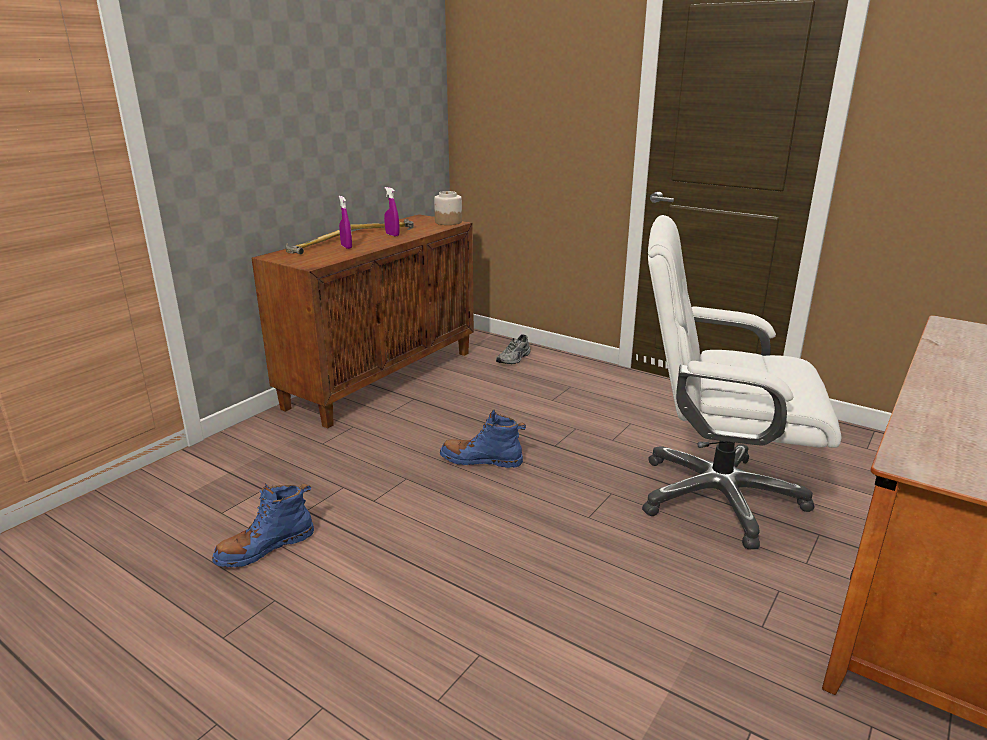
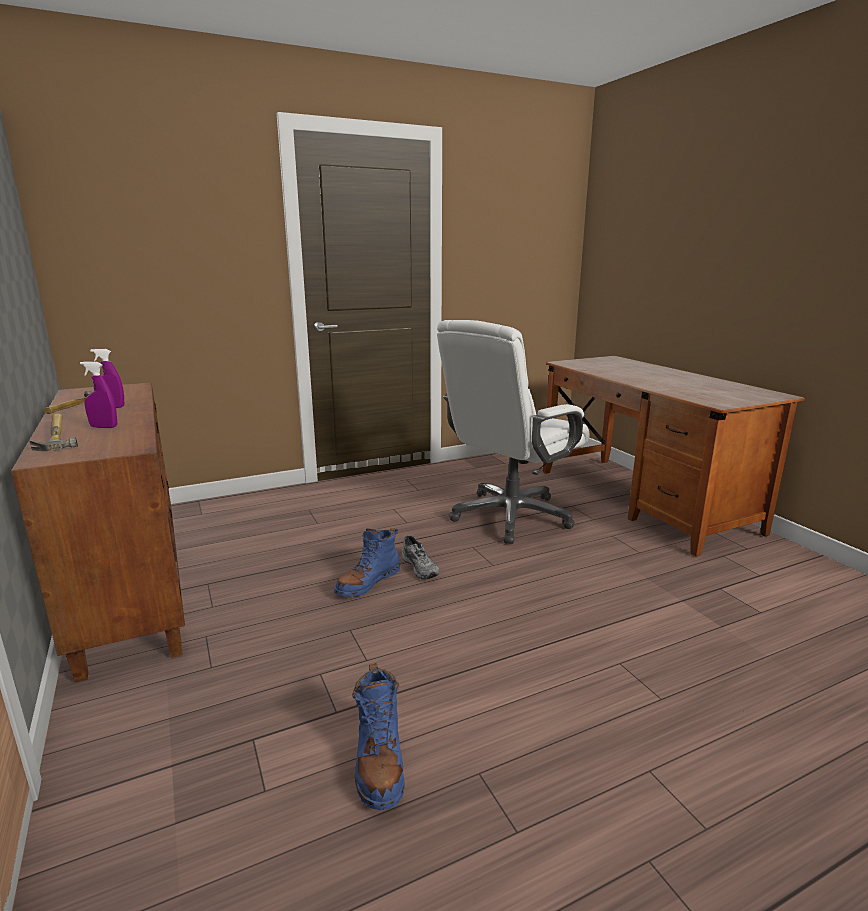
camera: 60 degrees left, 5 degrees down
jar [434,191,462,225] -> none
grey shoe [496,334,531,364] -> grey shoe moved to [402,536,440,580]

